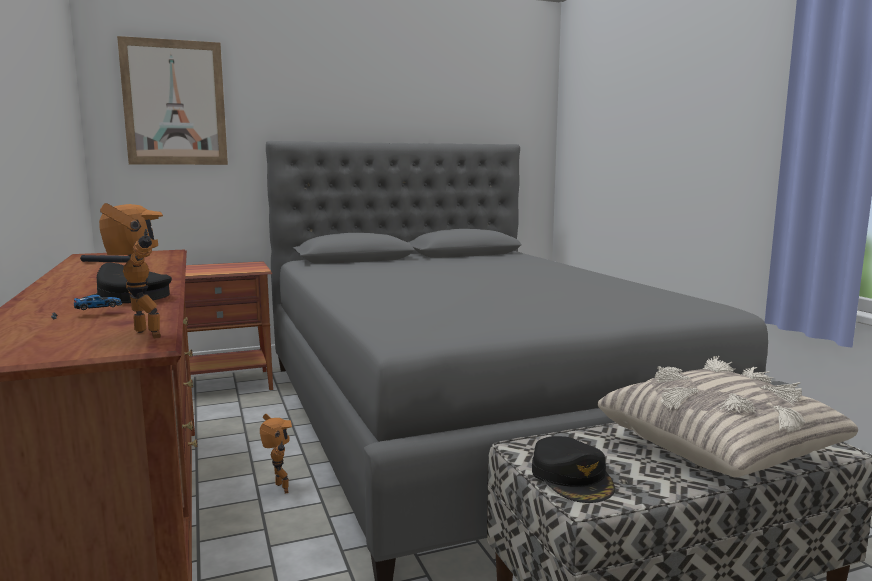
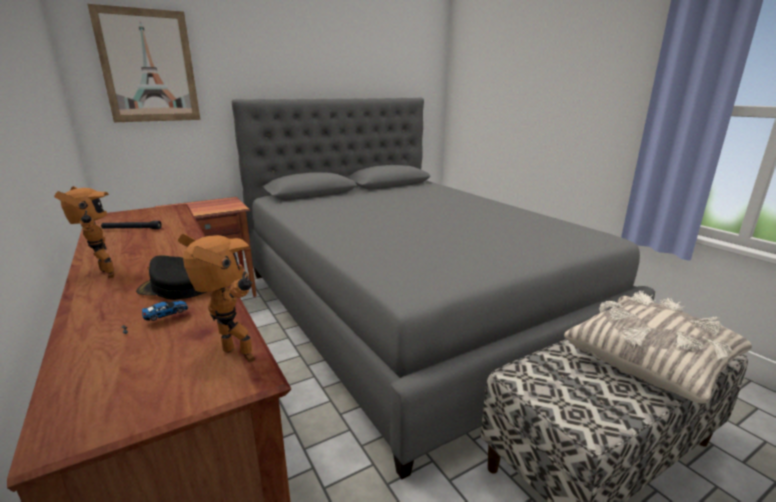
camera: 10 degrees left, 10 degrees up
toy robot [260,414,292,494] -> toy robot moved to [54,186,114,278]
black cap [532,436,615,503] -> none

